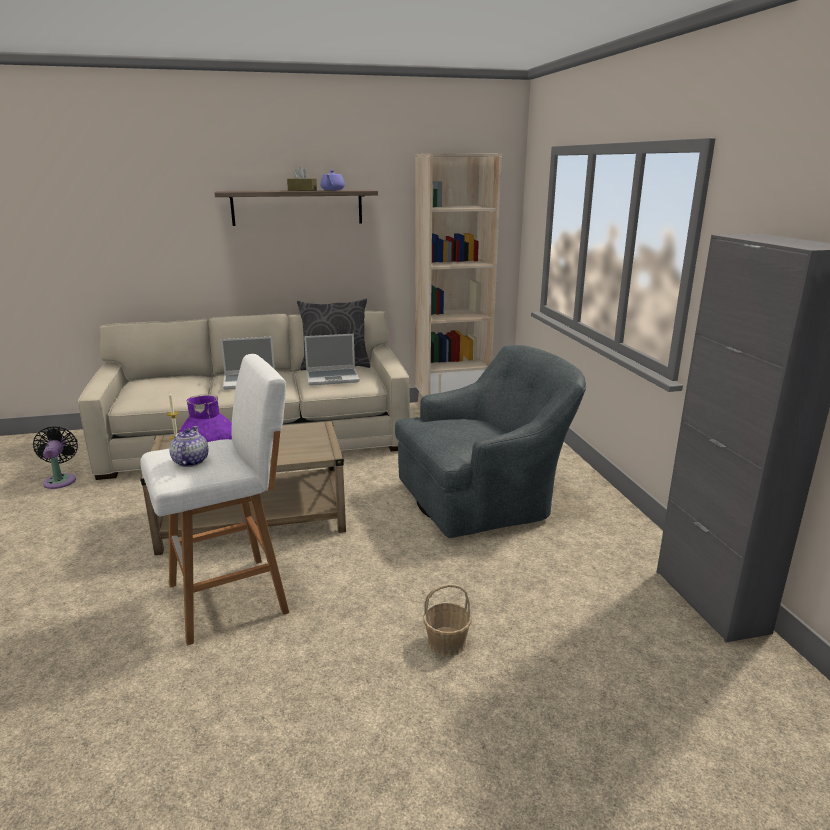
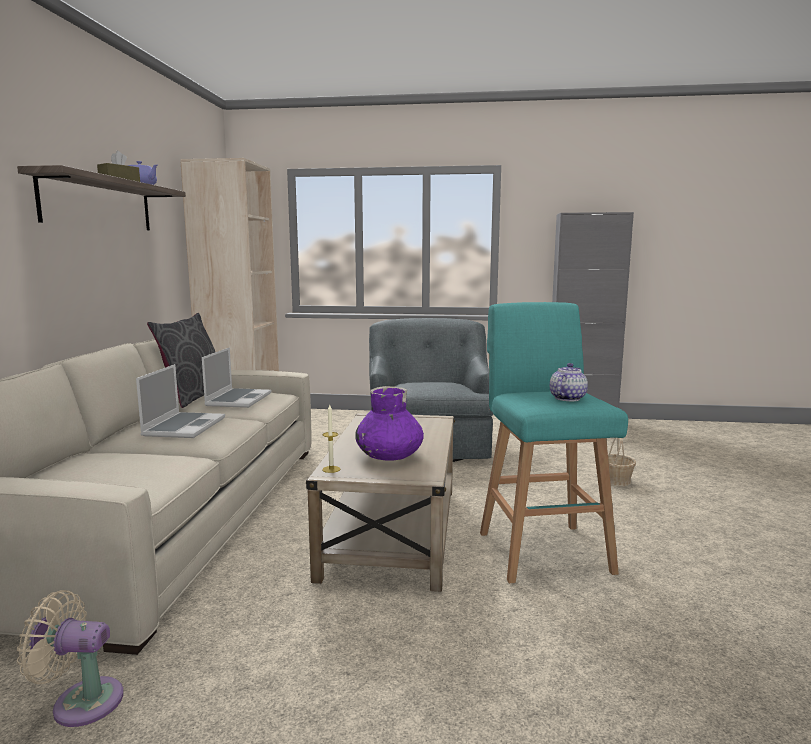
camera: 70 degrees left, 10 degrees down
black fan [33,426,78,489] -> beige fan [17,590,124,727]
white stool [140,354,289,645] -> turquoise stool [480,302,628,583]
teapot [169,426,208,467] -> teapot turned 105 degrees clockwise [550,363,588,401]

